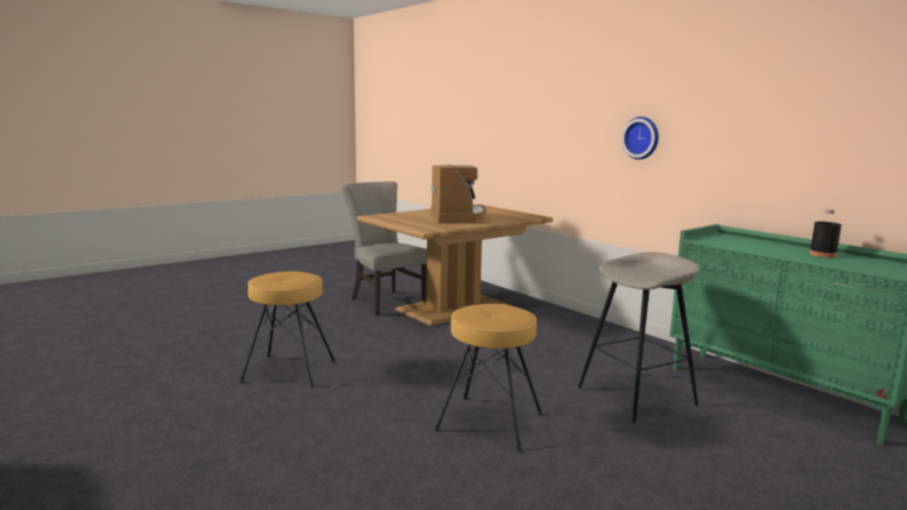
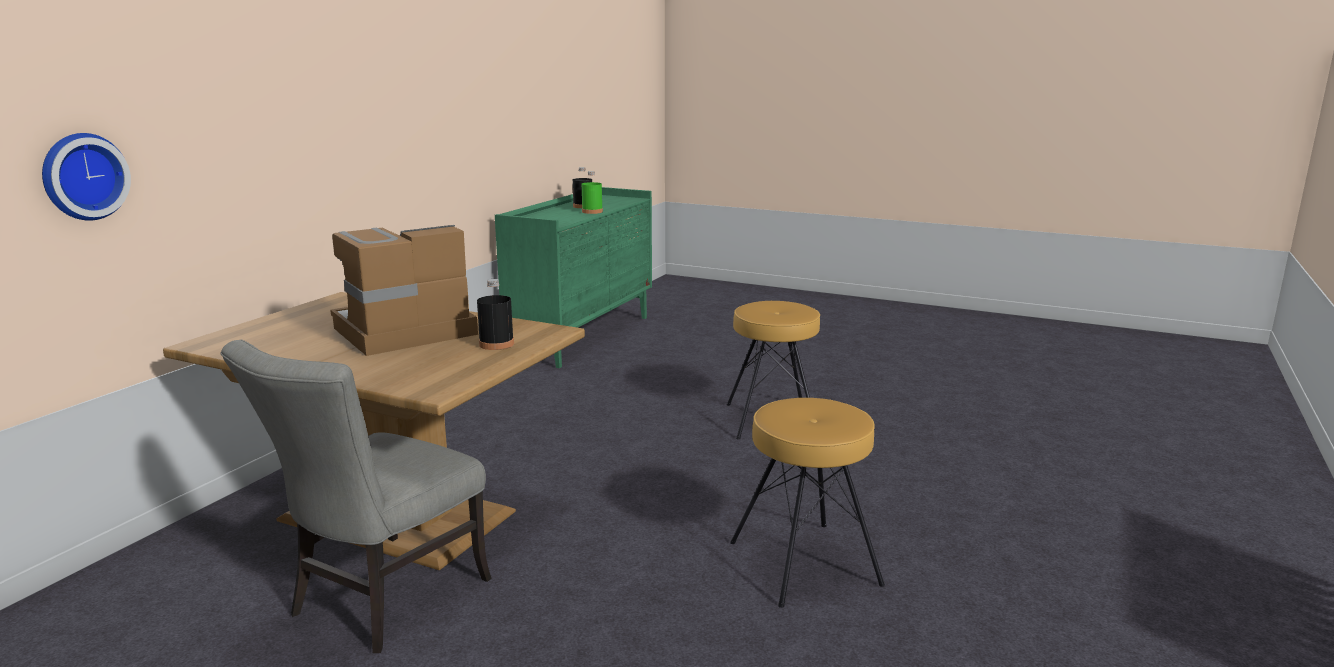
camera: 115 degrees left, 5 degrees up
grey stool [578,252,700,423] -> none
wall clock [621,117,659,160] -> wall clock moved to [42,133,131,221]
none -> black bottle [477,279,514,350]
none -> green bottle [582,171,603,214]

